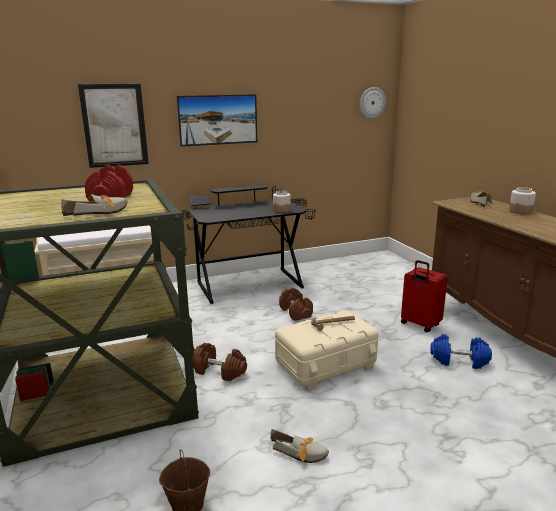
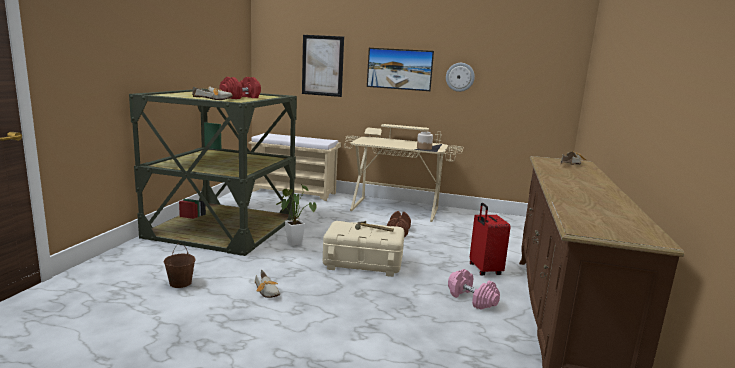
camera: 35 degrees right, 5 degrees down
black desk [181,185,316,304] -> beige desk [344,124,463,222]
brown dumbbell [192,343,247,382] -> potted plant [276,184,317,246]
wall clock [360,87,386,119] -> wall clock moved to [446,63,475,92]
blue dumbbell [430,334,492,369] -> pink dumbbell [448,269,500,310]
jar [509,187,536,214] -> none

